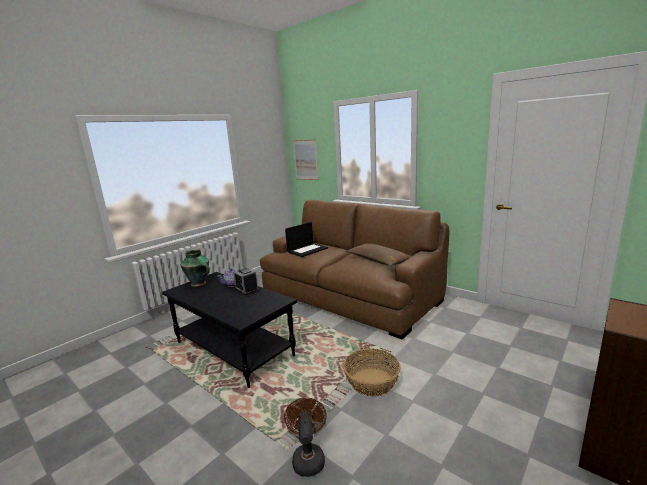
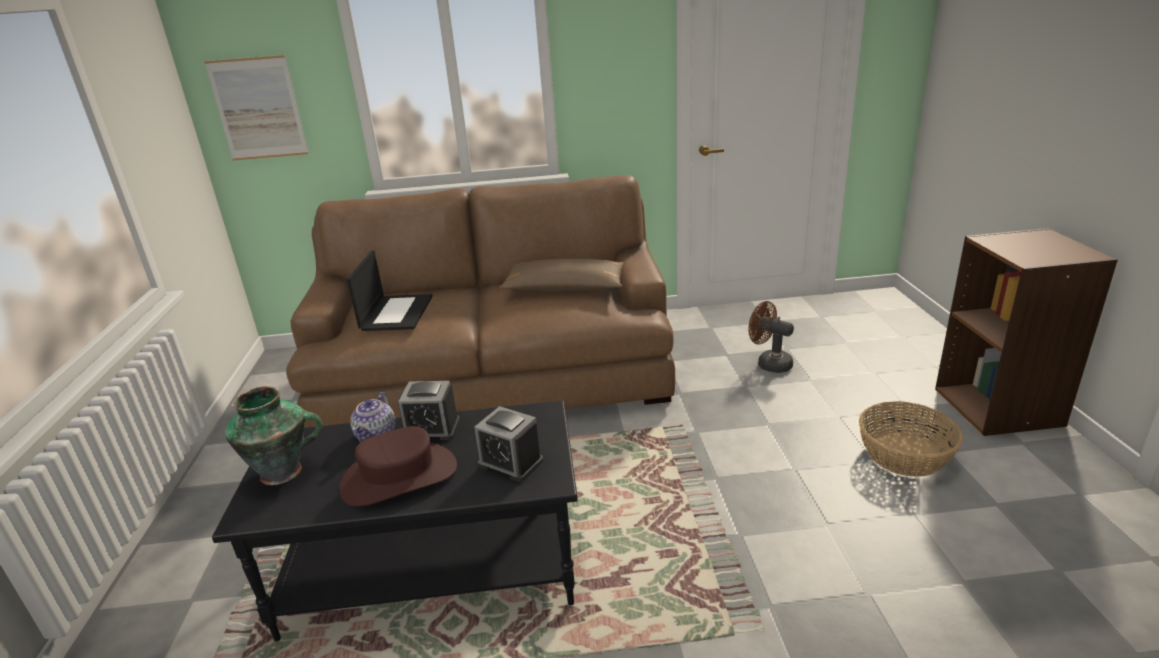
camera: 45 degrees left, 10 degrees up
brown fan [284,398,327,477] -> brown fan moved to [748,301,794,373]
basket [343,349,401,396] -> basket moved to [859,401,963,477]
none -> brown hat [339,426,457,507]
none -> alarm clock [474,406,543,482]

